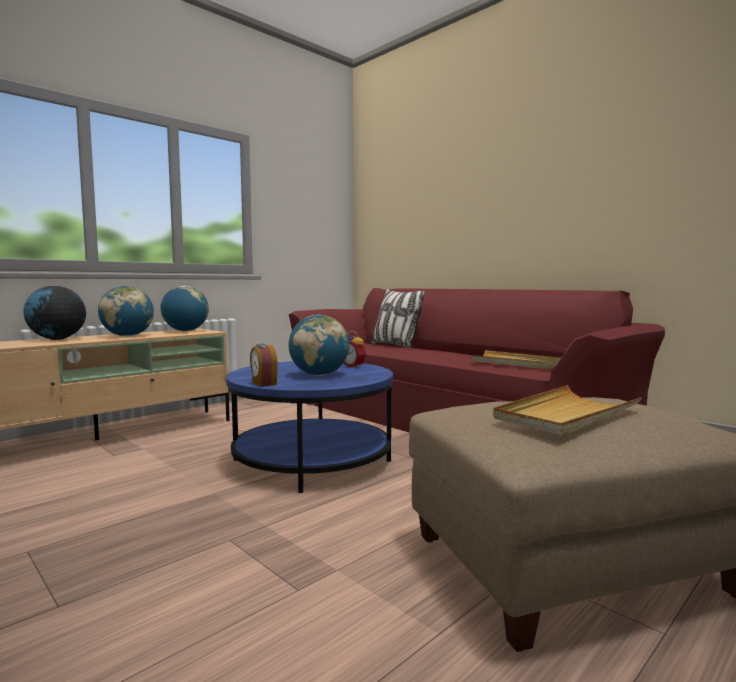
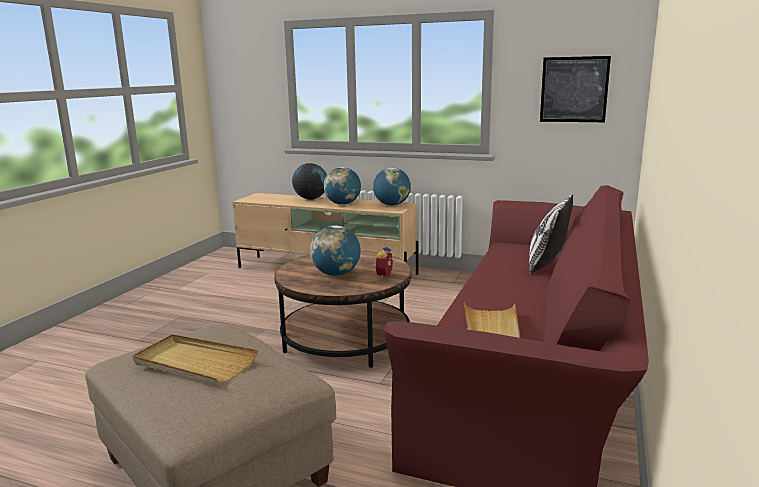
camera: 65 degrees right, 10 degrees up
blue coffee table [226,361,393,493] -> brown coffee table [274,251,412,368]
alarm clock [250,344,278,387] -> none
none -> picture [540,56,611,122]

